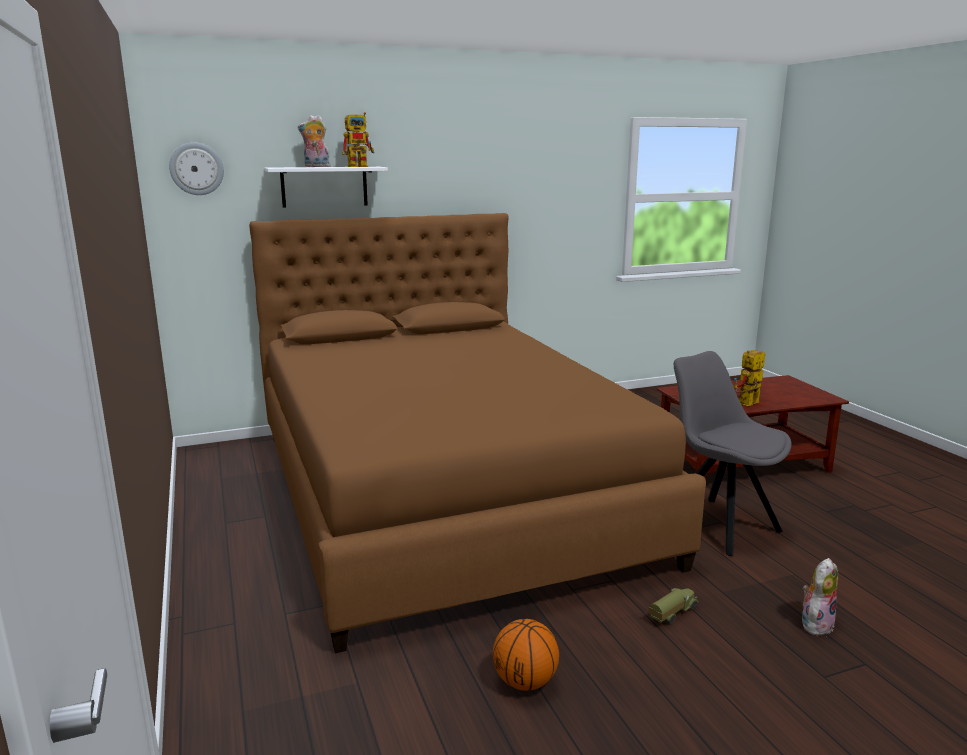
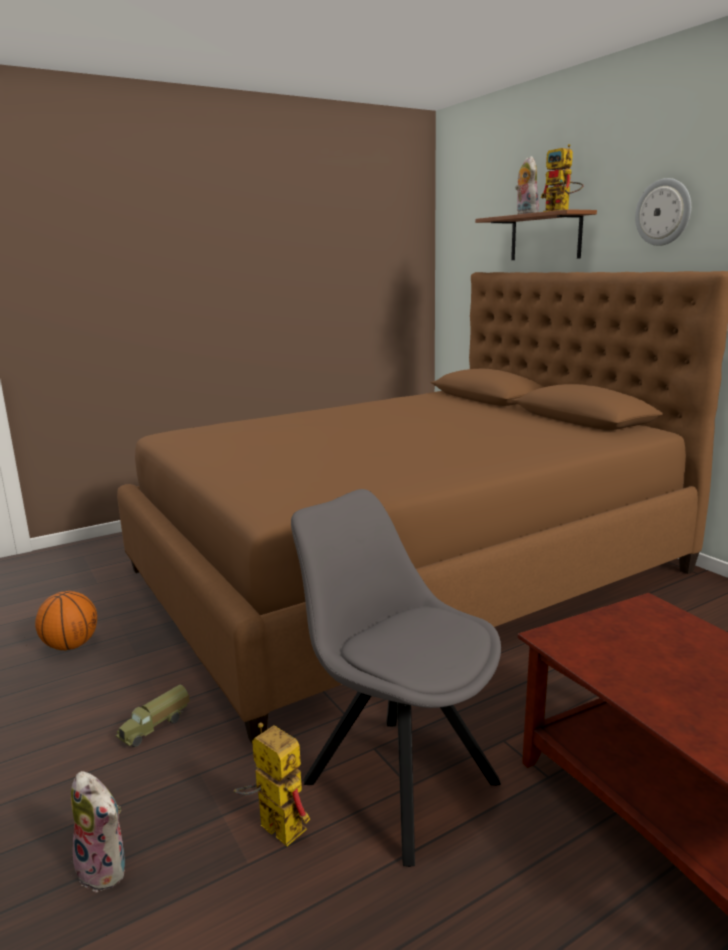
camera: 80 degrees right, 0 degrees up
wall clock [169,142,224,195] -> wall clock moved to [635,178,691,246]
white shelf [264,167,388,208] -> brown shelf [475,209,597,260]
toy truck [648,588,699,624] -> toy truck turned 90 degrees clockwise [115,685,190,747]
grey chair [674,351,792,556] -> grey chair turned 90 degrees counterclockwise [291,489,501,867]
toy robot [733,350,765,406] -> toy robot moved to [234,723,310,847]

